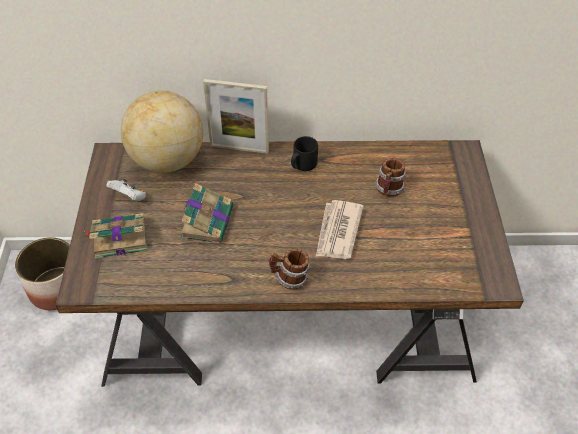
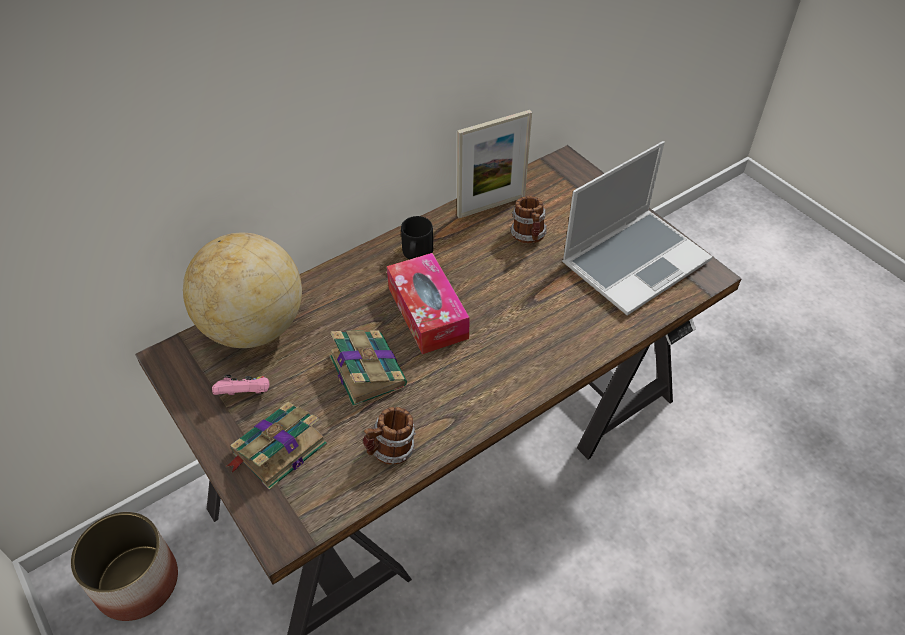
camera: 35 degrees left, 0 degrees up
white game controller [106,179,146,201] -> pink game controller [212,375,269,395]
picture frame [203,79,269,154] -> picture frame moved to [457,110,532,218]
mug [269,248,310,290] -> mug moved to [363,407,416,465]
newspaper [316,200,364,259] -> none
none -> tissue box [387,253,470,354]
none -> laptop [562,141,712,315]

